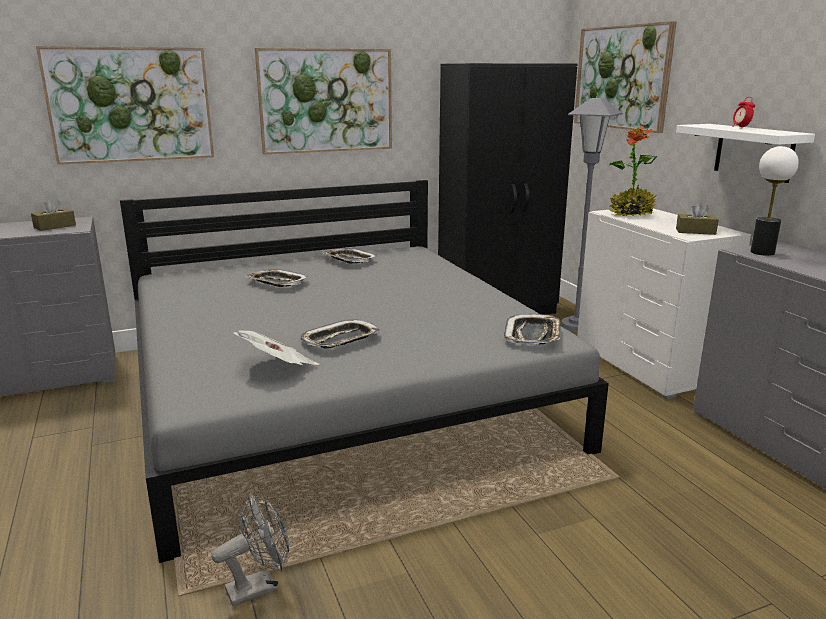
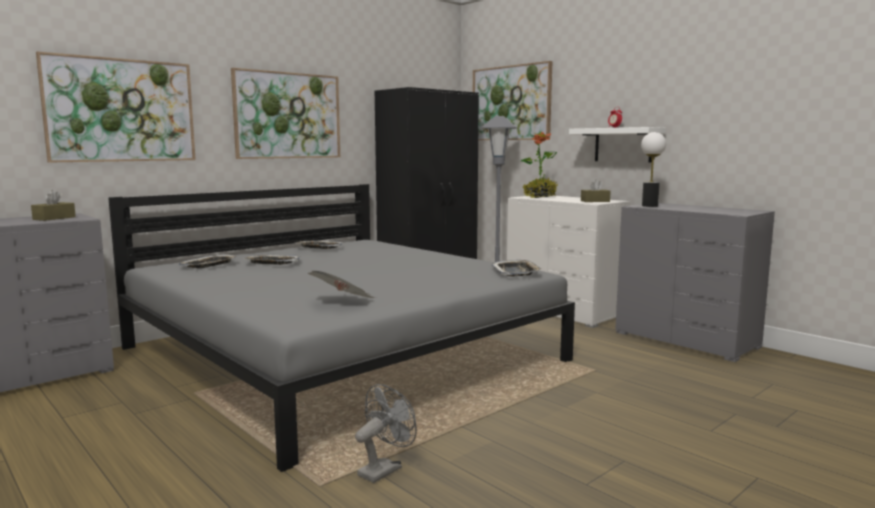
camera: 20 degrees left, 10 degrees down
tray [299,319,380,348] -> tray moved to [178,255,238,268]

